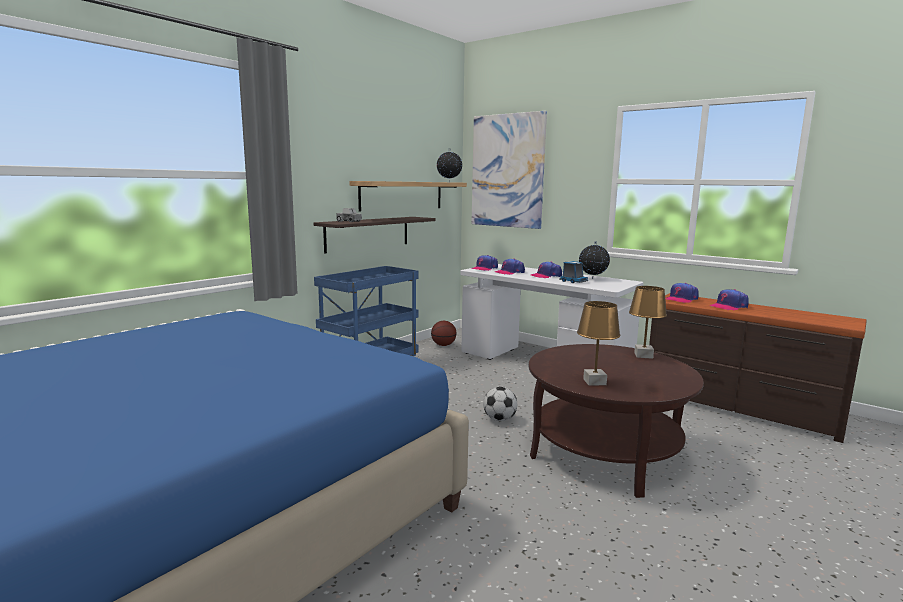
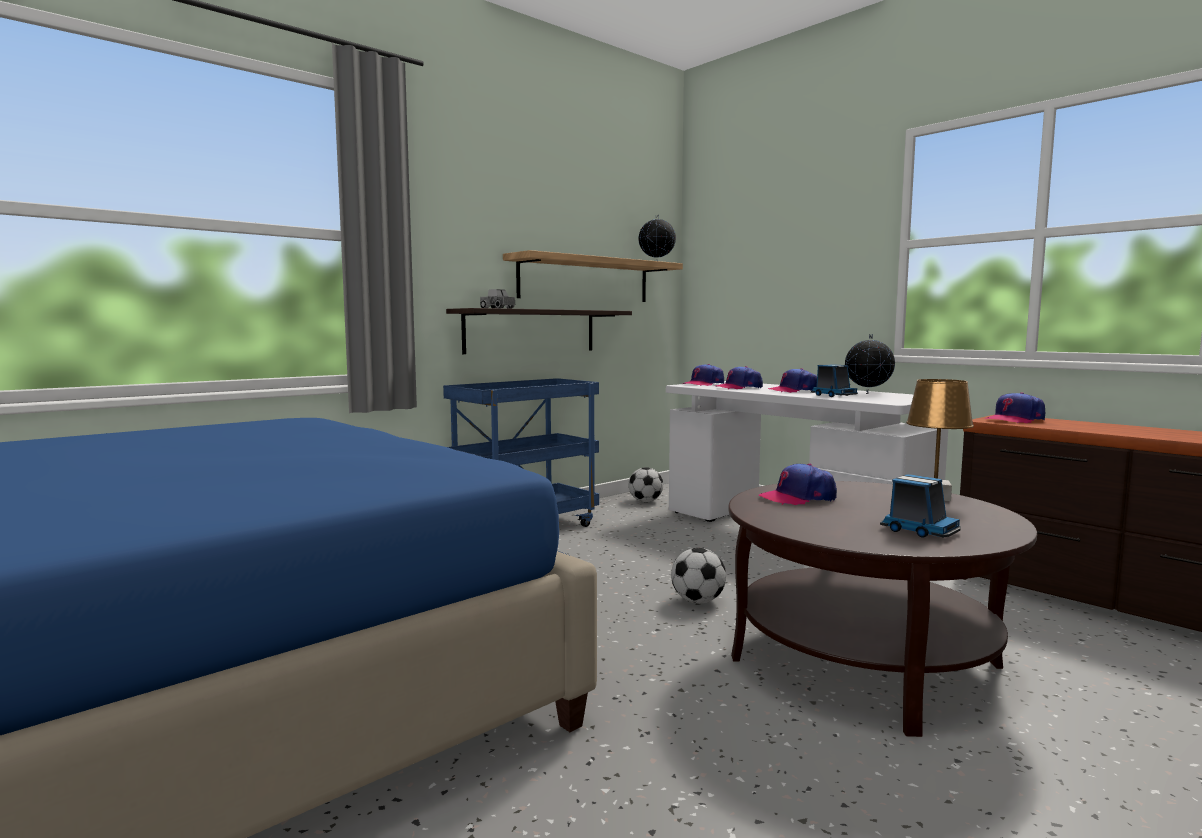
camera: 10 degrees right, 5 degrees down
basketball [431,321,456,346] -> football [629,467,663,502]
picture [471,111,547,229] -> none
brown table lamp [577,301,620,386] -> none
cap [709,289,749,310] -> cap moved to [759,464,837,505]
none -> toy truck [880,474,961,538]

